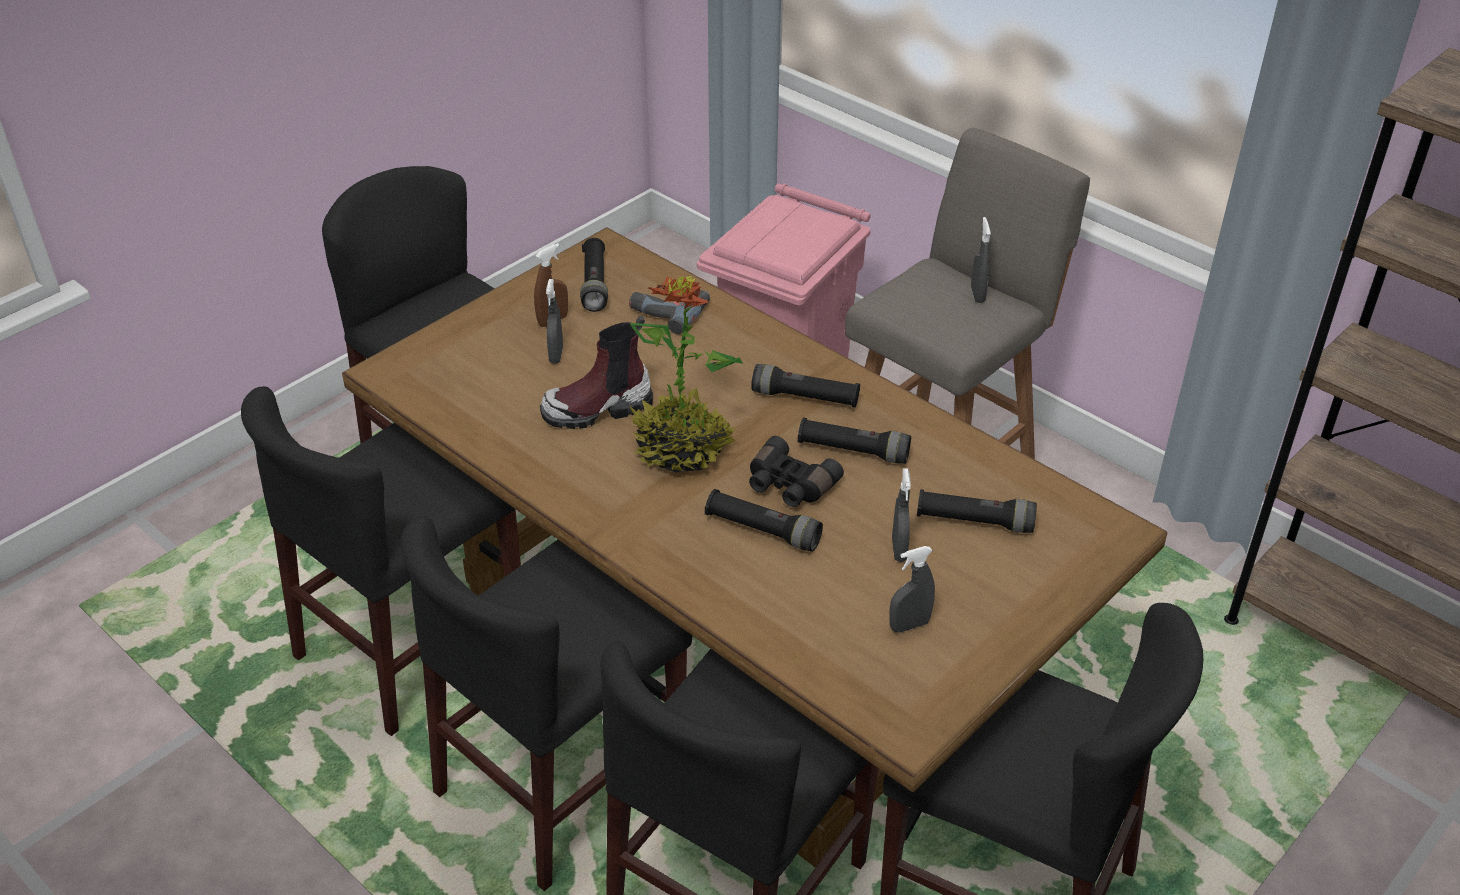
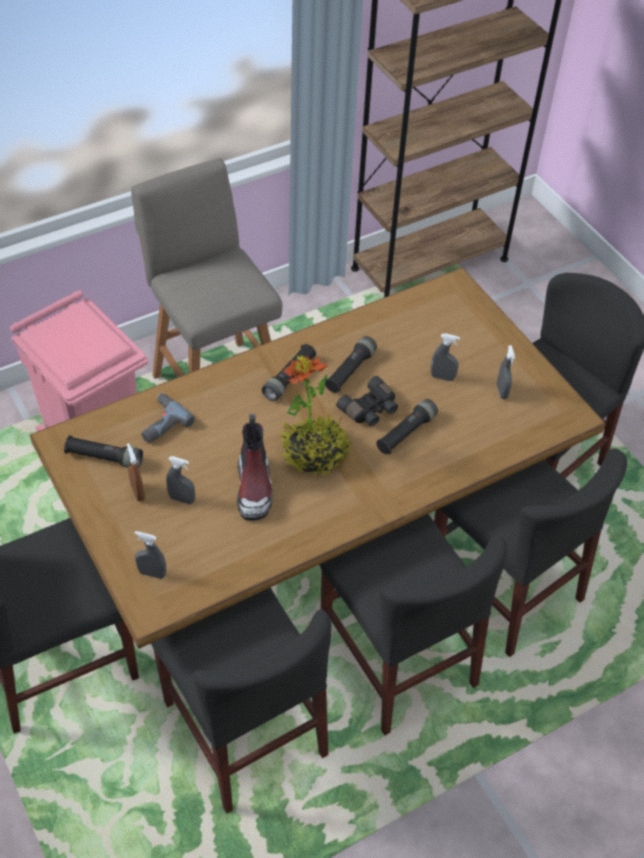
camera: 75 degrees left, 10 degrees up
black flashlight [917,489,1037,533] -> none
grey spray bottle [971,217,991,303] -> grey spray bottle moved to [134,531,166,579]

